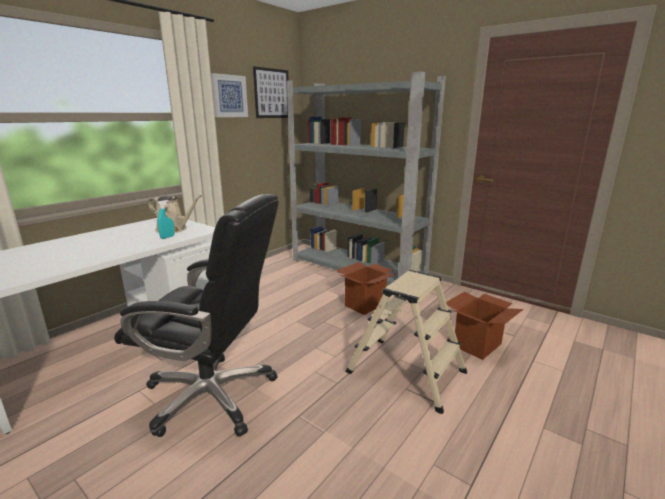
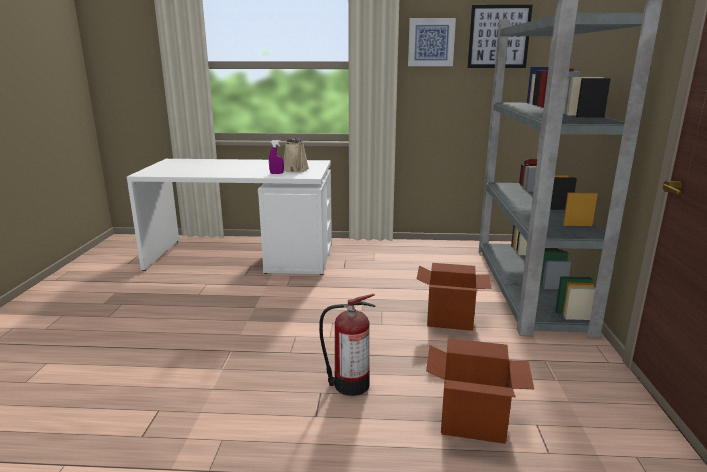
camera: 55 degrees right, 0 degrees up
black office chair [114,194,279,437] -> none
turquoise spray bottle [157,200,175,239] -> purple spray bottle [269,140,284,174]
beige step ladder [345,270,467,414] -> fire extinguisher [319,294,376,396]

